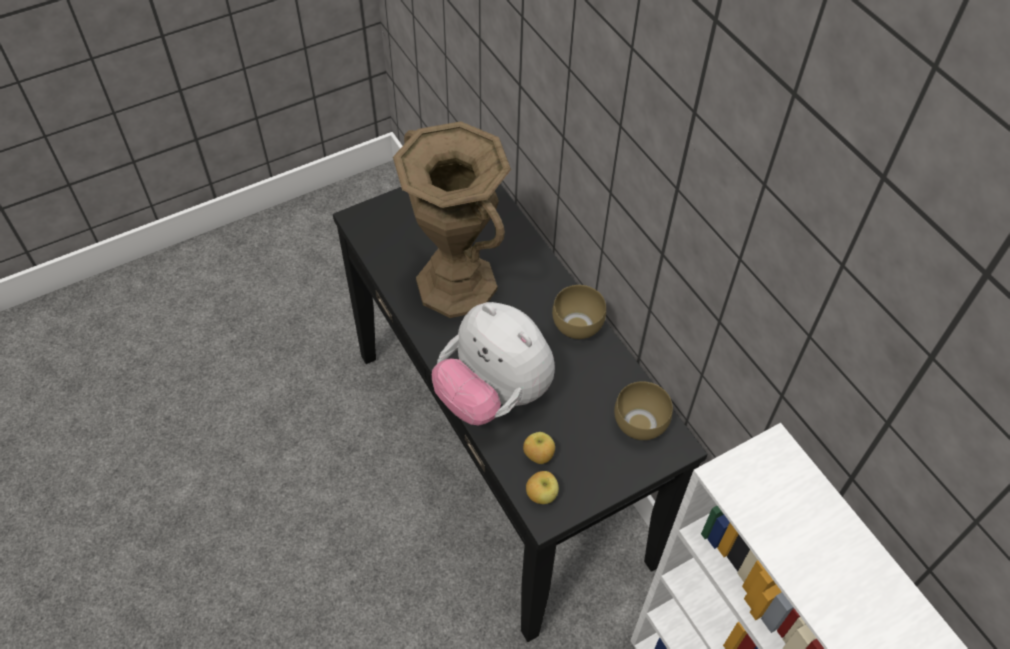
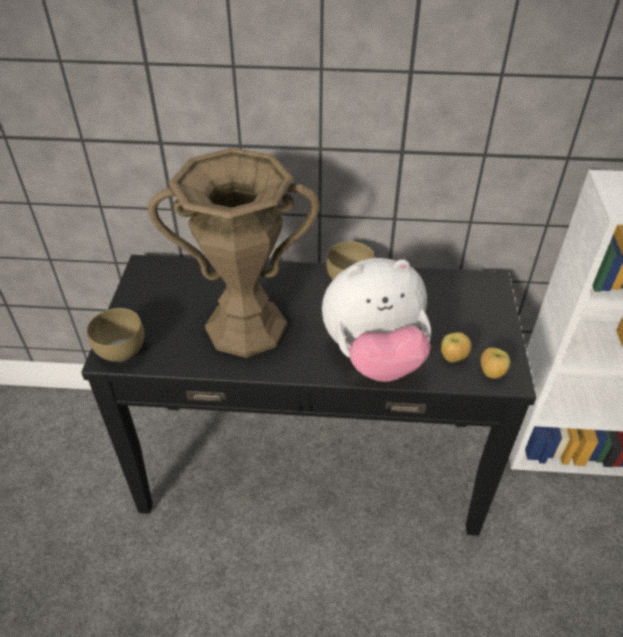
camera: 55 degrees left, 10 degrees down
brown bowl [614,381,673,440] -> brown bowl moved to [87,308,144,362]

